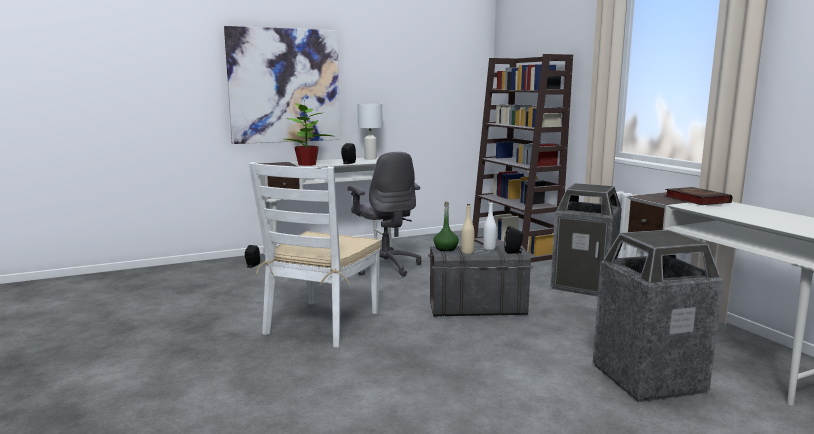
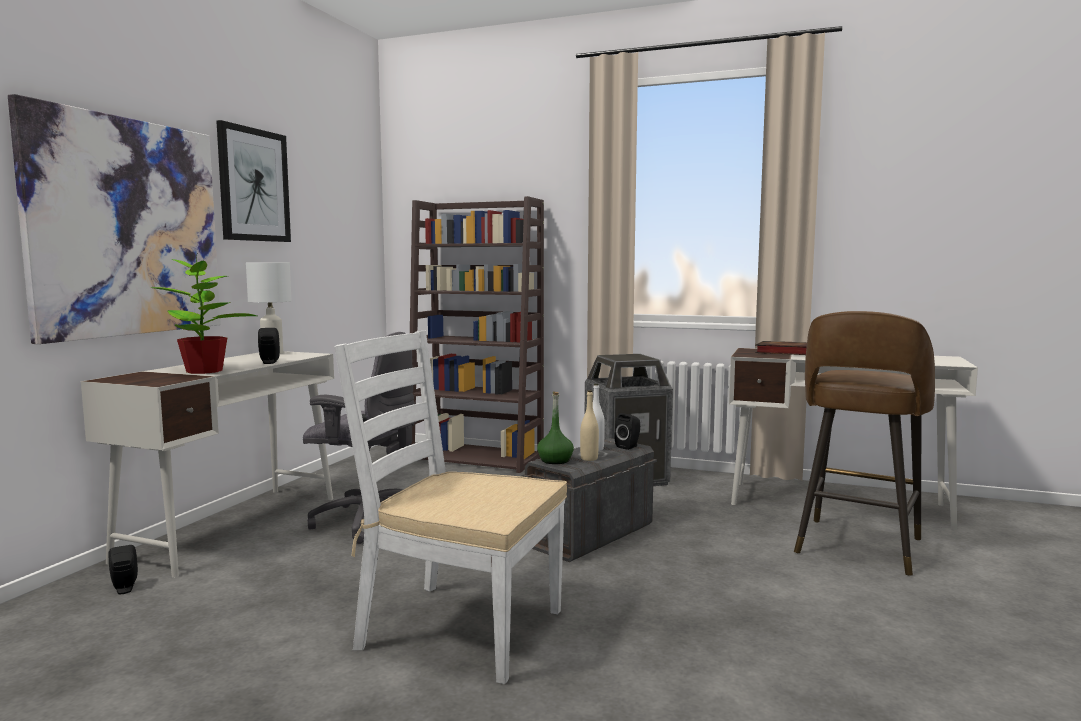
camera: 45 degrees left, 5 degrees down
white chair [249,162,381,347] -> white chair turned 135 degrees clockwise [334,331,567,684]
trash can [593,230,723,402] -> brown stool [794,311,935,576]
none -> picture [216,120,291,242]

